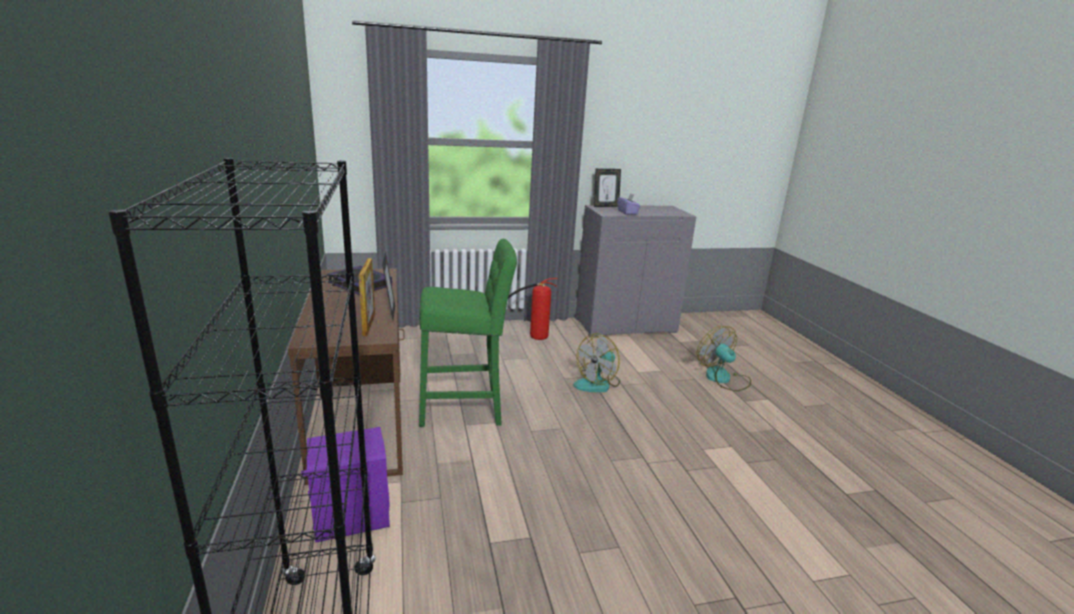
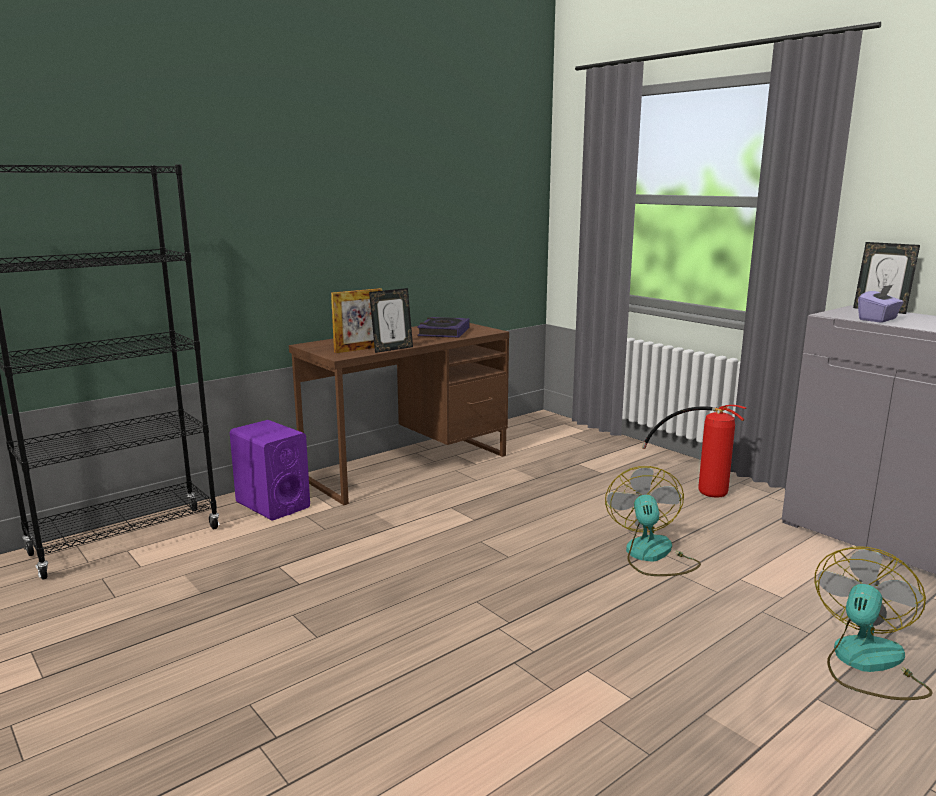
camera: 65 degrees right, 5 degrees down
green stool [419,239,517,427] -> none
fan [573,333,620,392] -> fan turned 75 degrees clockwise [605,466,701,576]

